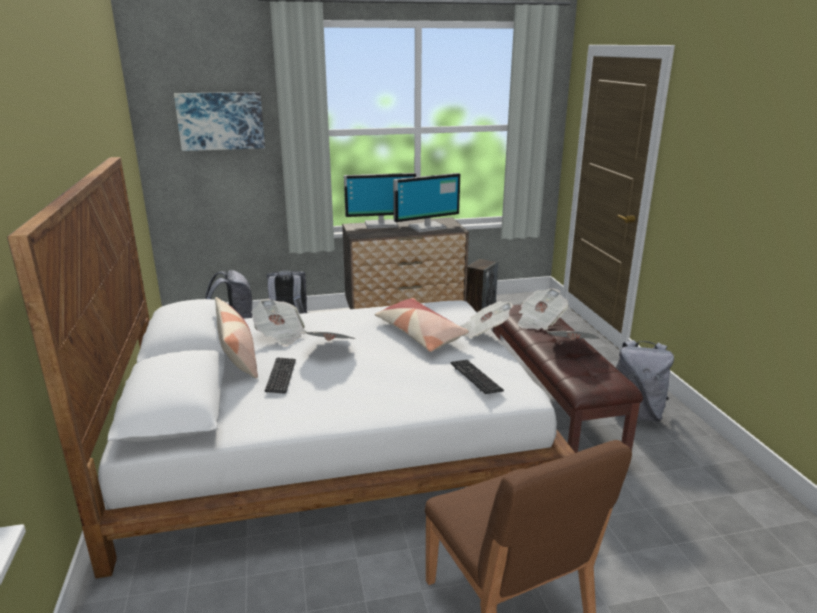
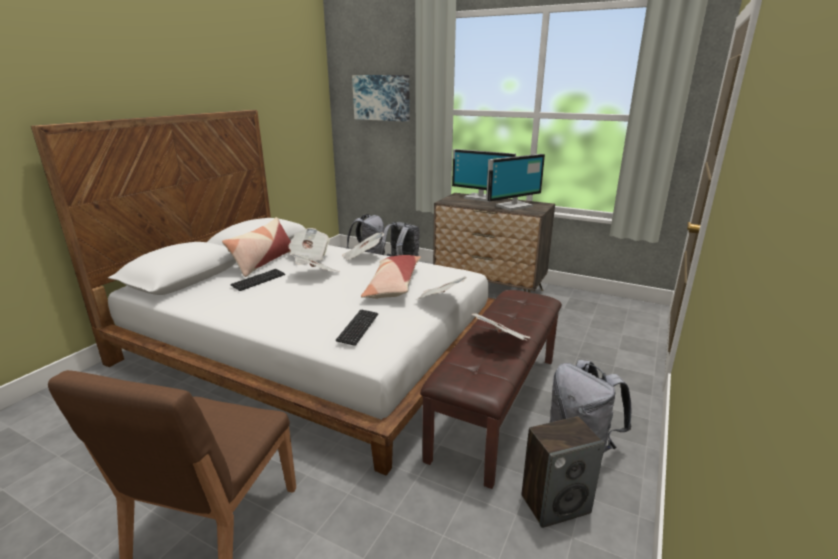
camera: 40 degrees right, 0 degrees up
monitor [393,173,460,232] -> monitor turned 45 degrees counterclockwise [486,154,545,211]
speaker [466,259,498,312] -> speaker moved to [521,416,605,528]
newspaper [517,288,568,330] -> newspaper moved to [342,232,384,261]

